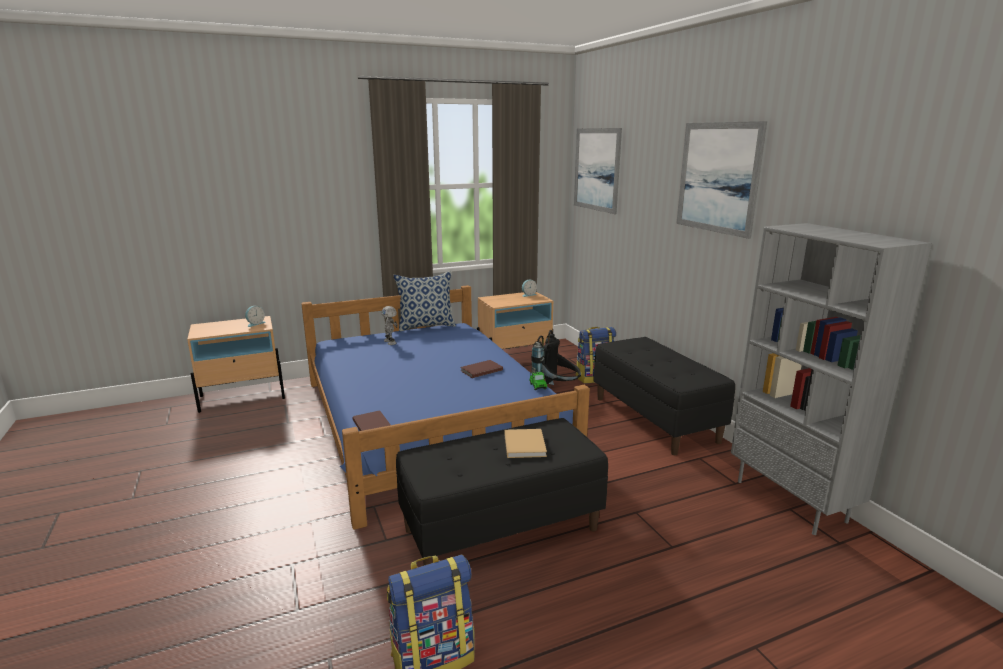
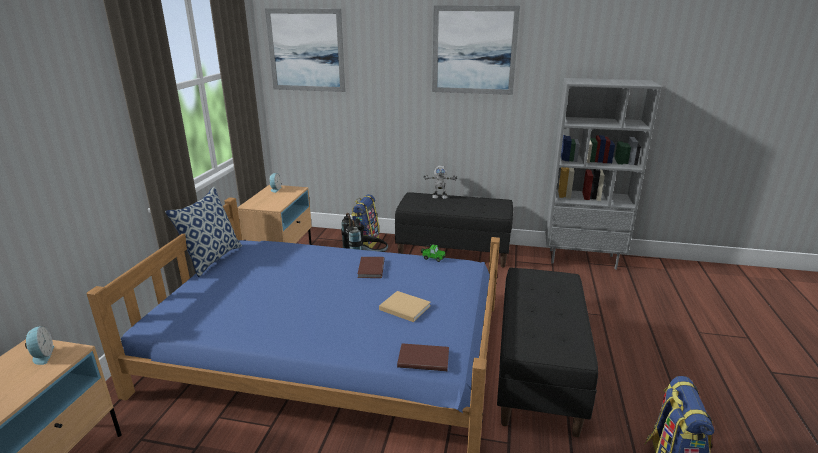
camera: 55 degrees left, 5 degrees up
toy robot [381,306,398,345] -> toy robot moved to [423,165,458,199]
beige book [504,429,547,458] -> beige book moved to [379,291,430,322]

